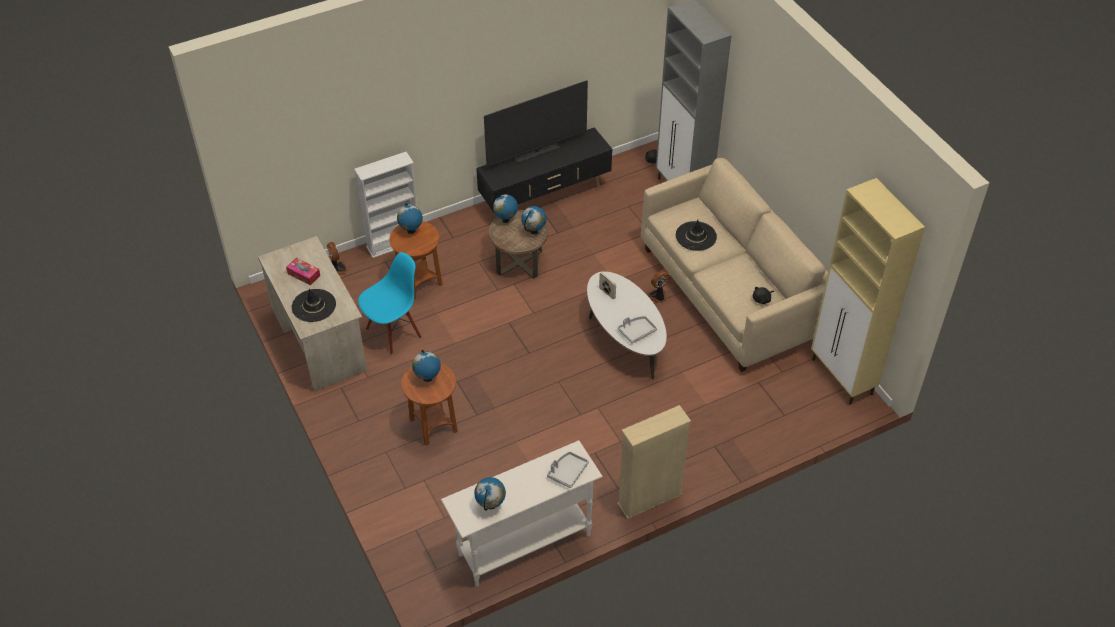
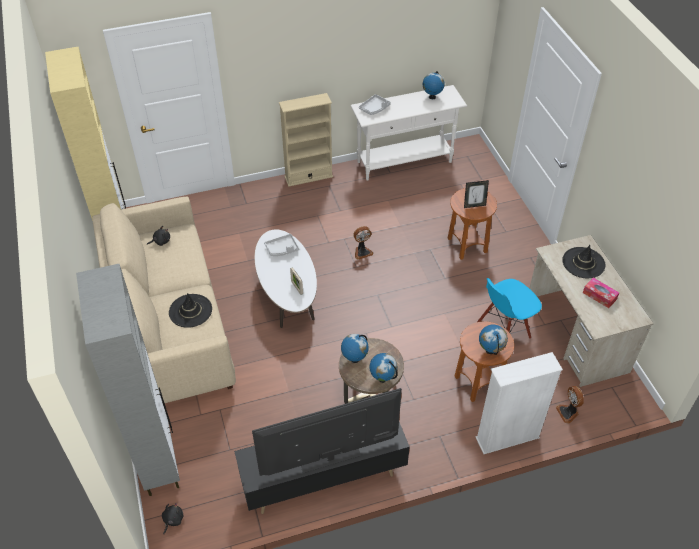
camera: 170 degrees left, 0 degrees up
globe [412,350,441,382] -> picture frame [464,180,489,208]
fan [647,270,670,303] -> fan moved to [353,226,373,260]

